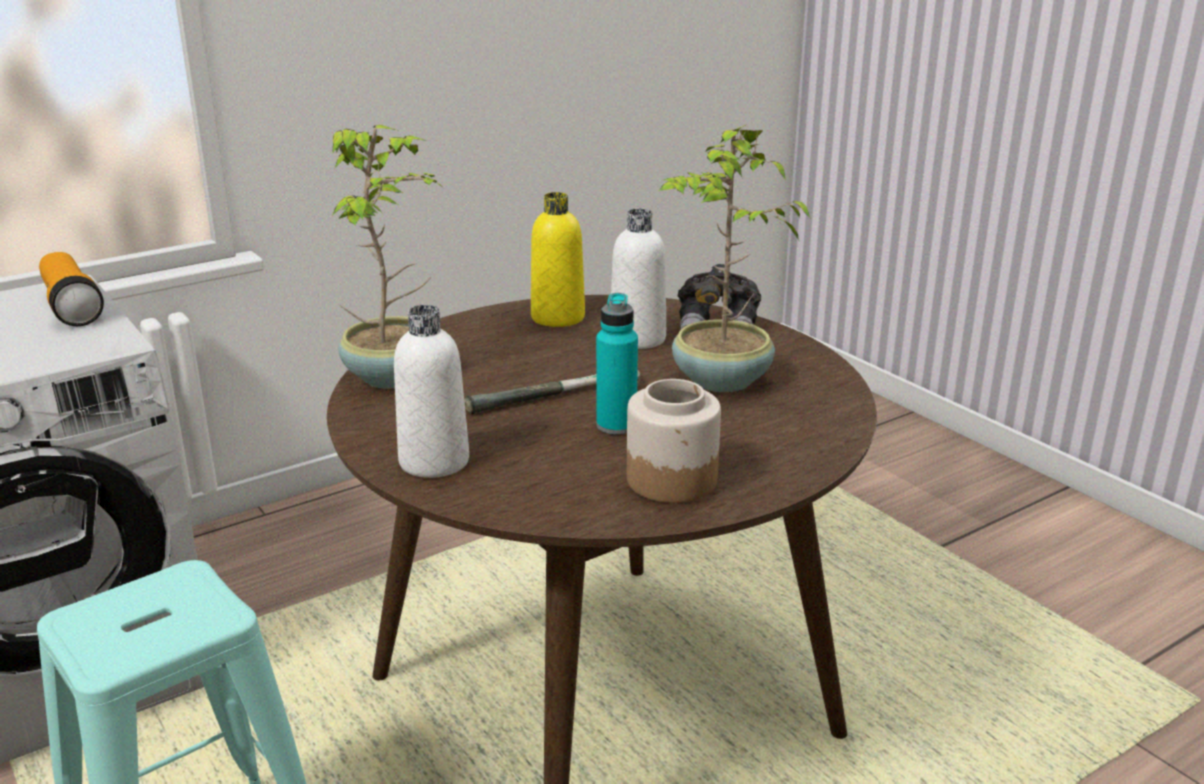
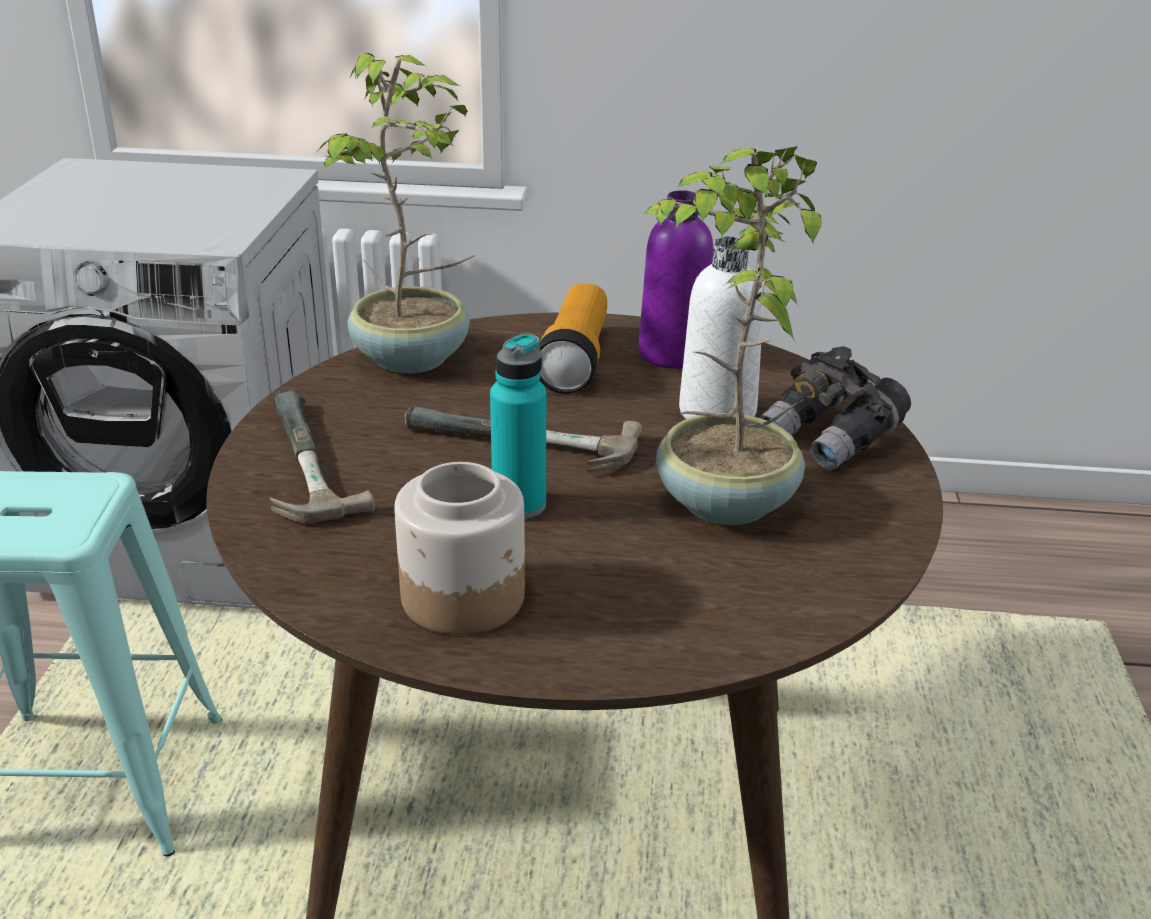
camera: 40 degrees right, 5 degrees up
flashlight [39,252,104,326] -> flashlight moved to [539,283,607,394]
white bottle [394,305,469,478] -> hammer [270,390,375,523]
yellow bottle [531,192,585,327] -> purple bottle [639,190,713,369]

